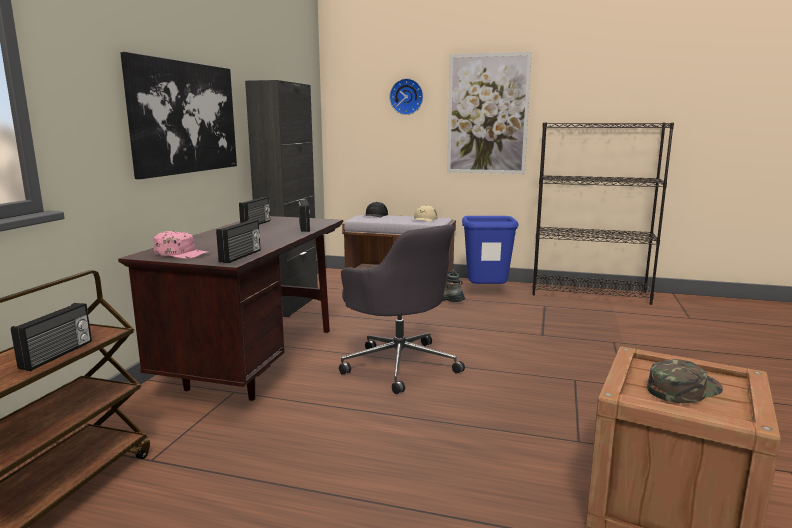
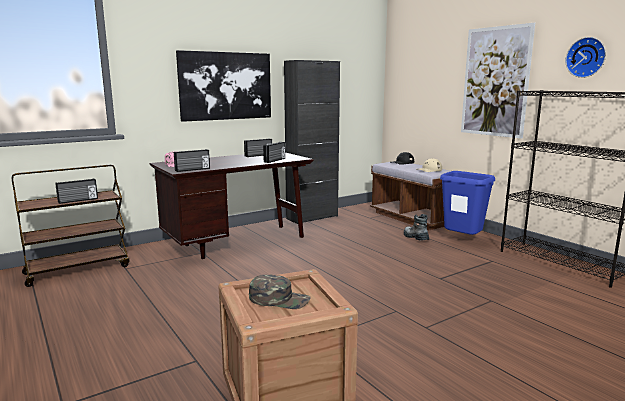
camera: 40 degrees right, 0 degrees up
grey office chair [339,224,465,394] -> none
wall clock [389,78,423,115] -> wall clock moved to [565,37,606,78]

